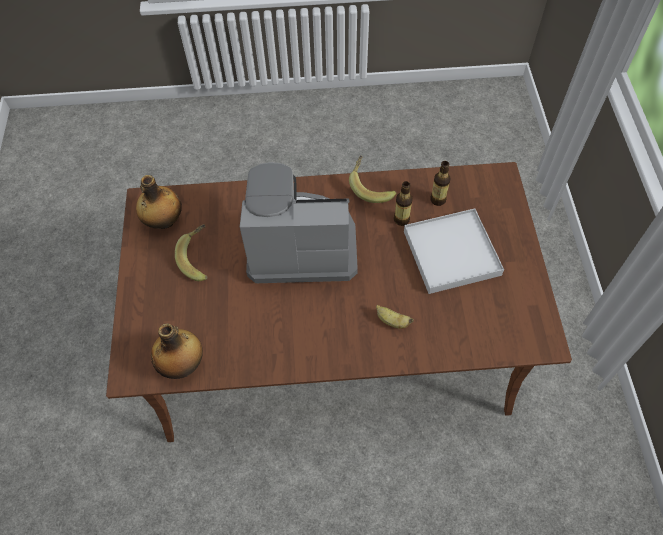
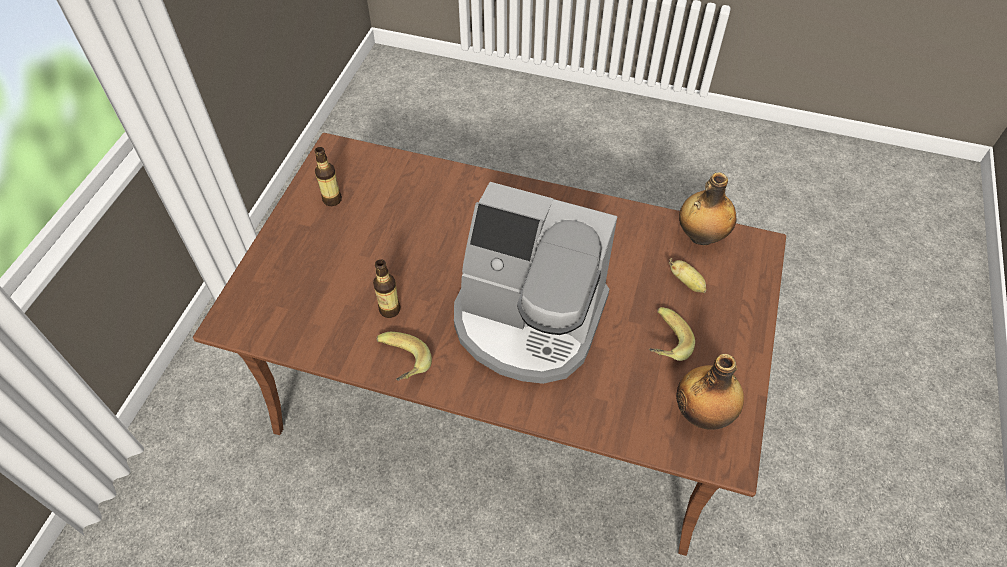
camera: 160 degrees left, 5 degrees down
banana [376,305,414,329] -> banana moved to [669,258,706,293]
white tray [404,208,504,294] -> none
bottle [430,161,451,206] -> bottle moved to [314,147,342,206]

